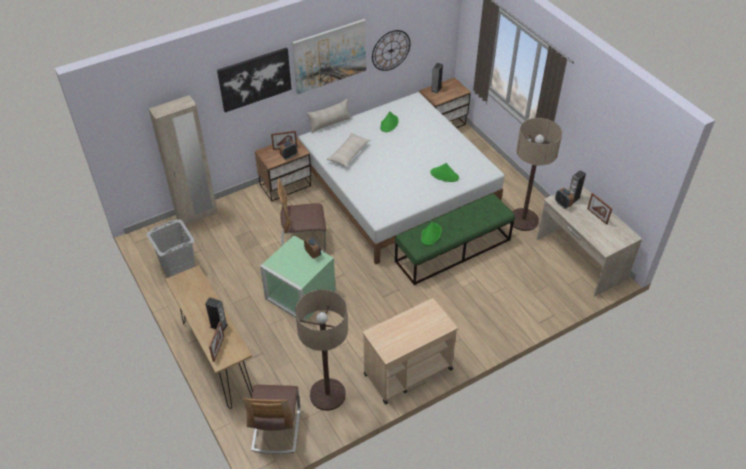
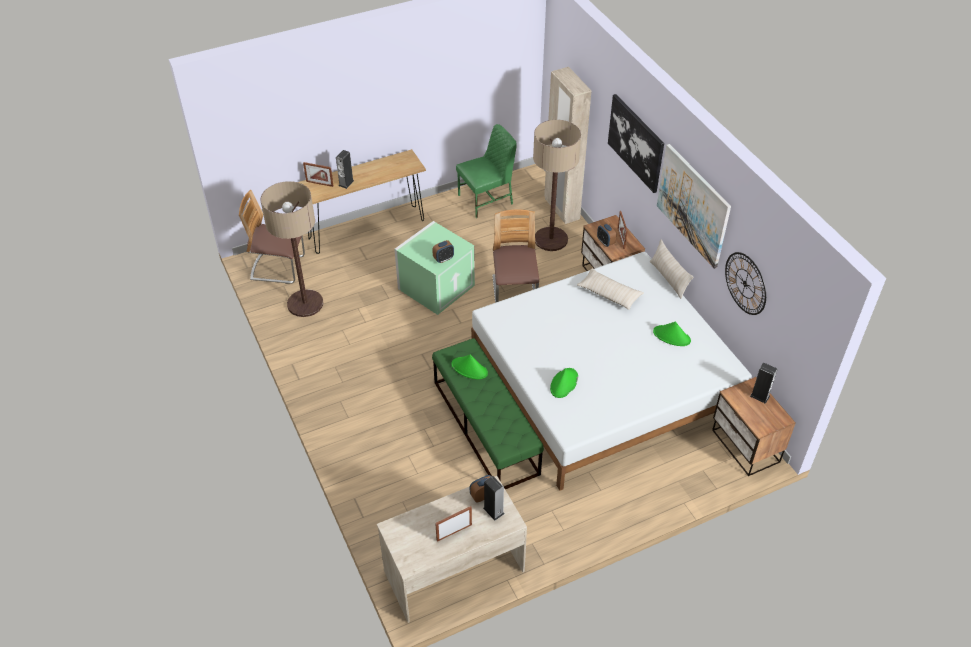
camera: 95 degrees right, 0 degrees up
grey laundry basket [146,219,195,278] -> green chair [456,124,517,218]
beige cart [363,298,458,404] -> none
floor lamp [510,118,562,231] -> floor lamp moved to [533,120,581,251]

